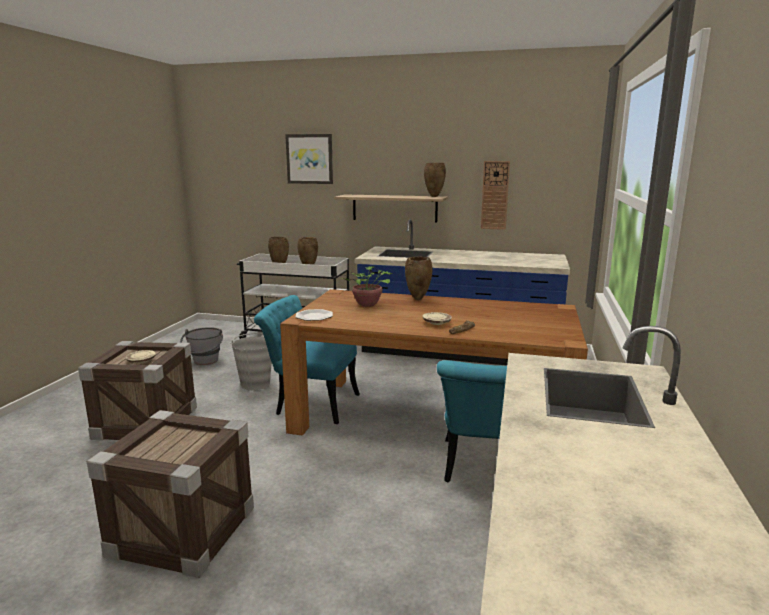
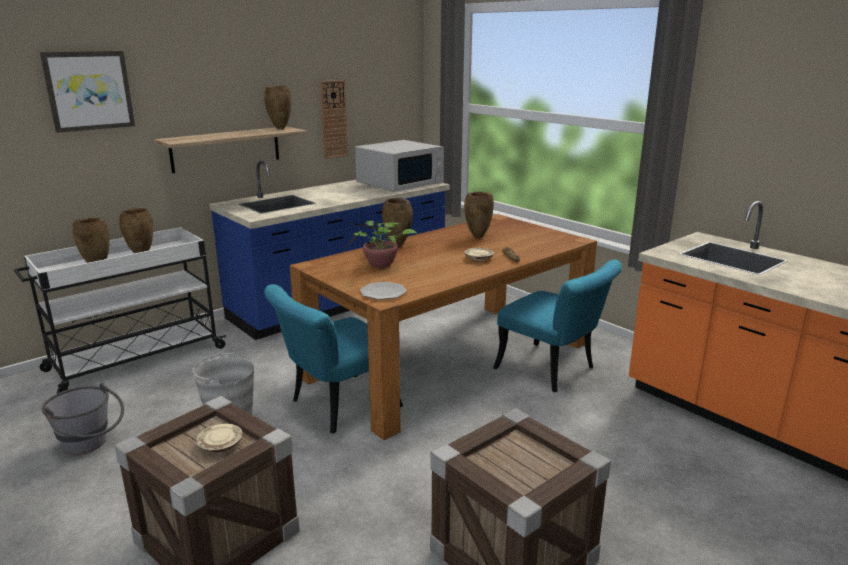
camera: 55 degrees left, 5 degrees up
none -> white microwave [355,140,444,192]
none -> brown vase [464,192,494,238]

